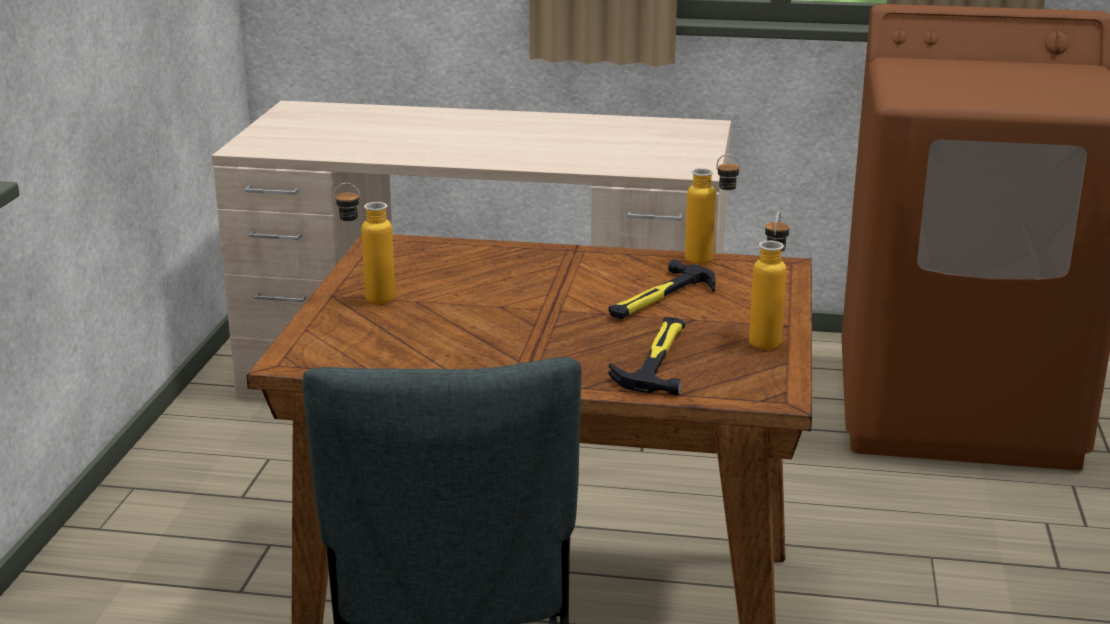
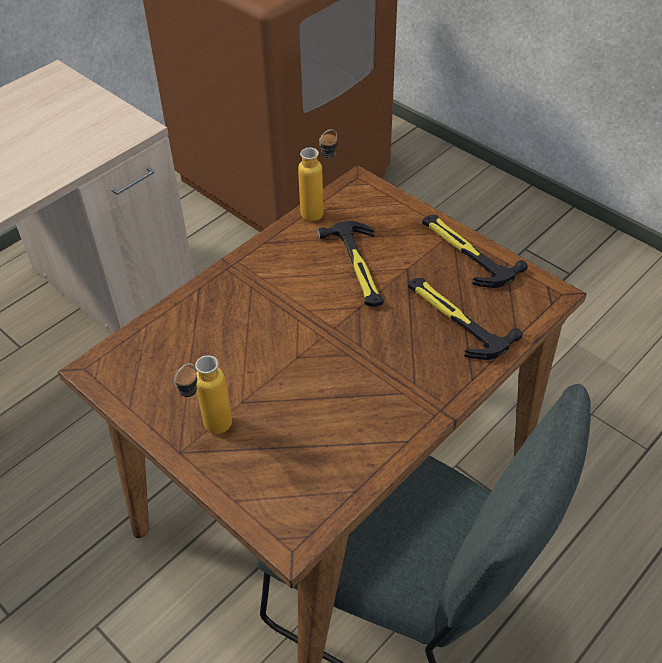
camera: 55 degrees left, 25 degrees up
bottle [749,211,789,350] -> hammer [422,215,528,288]

